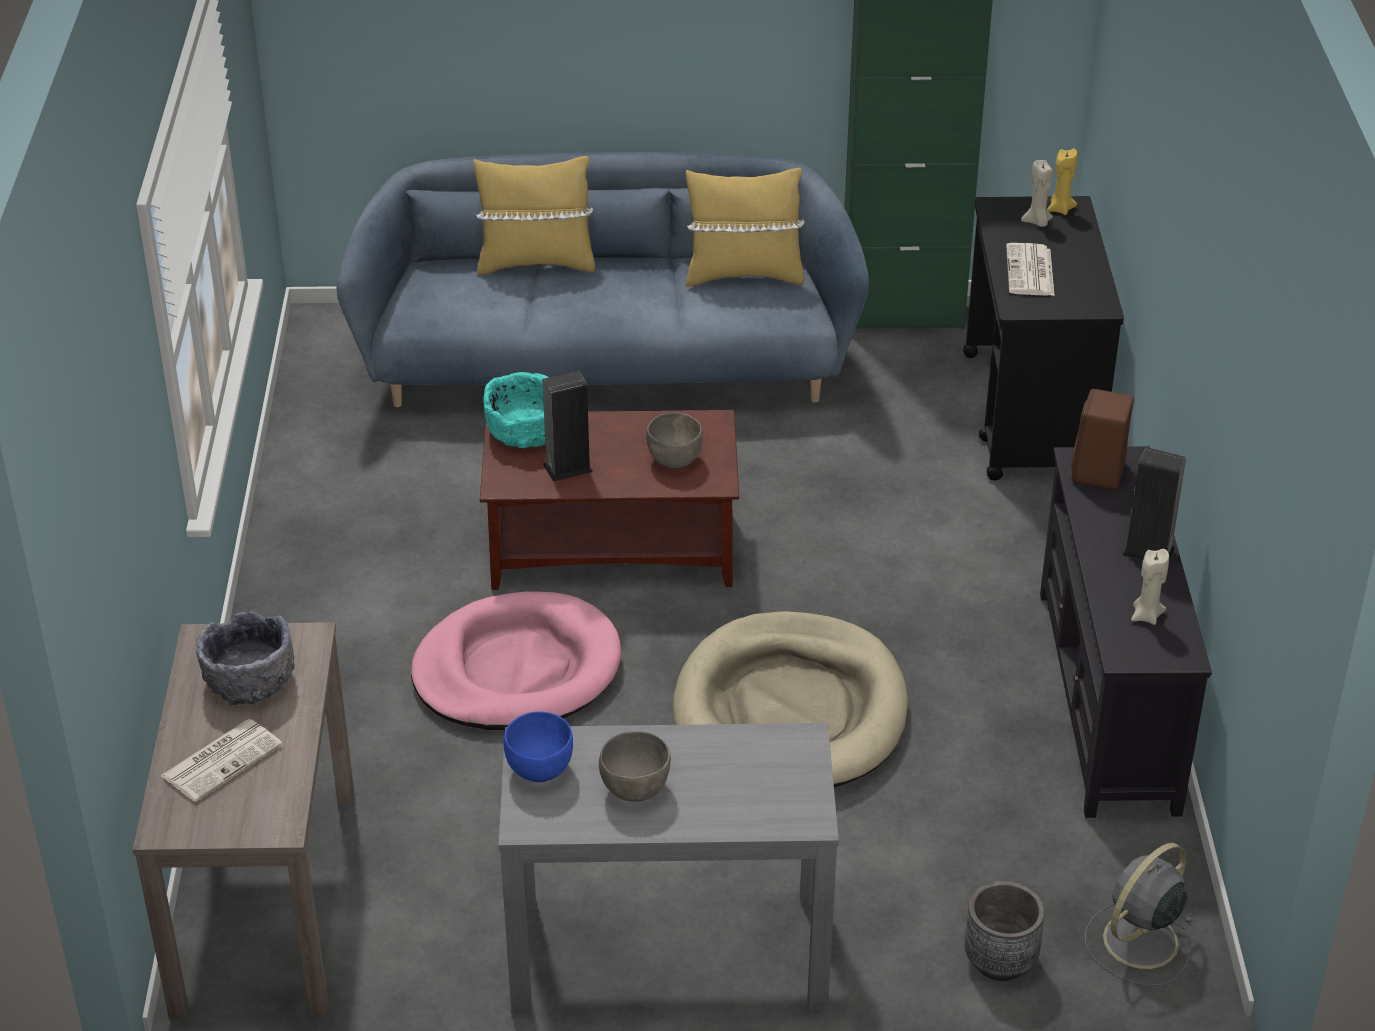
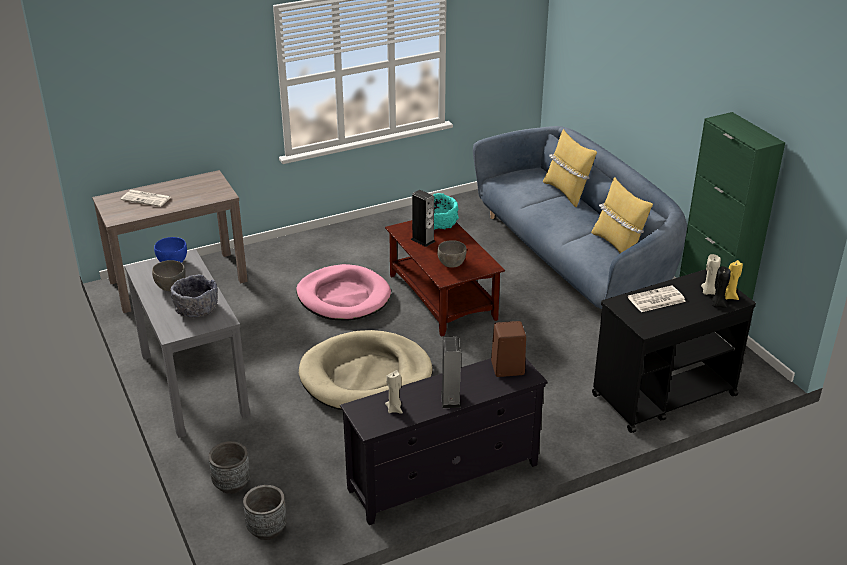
camera: 65 degrees right, 5 degrees down
grey bowl [196,611,295,705] -> grey bowl moved to [171,275,218,318]
grey fan [1085,843,1193,986] -> grey planter [243,485,287,540]
none -> black candle [711,266,731,308]

